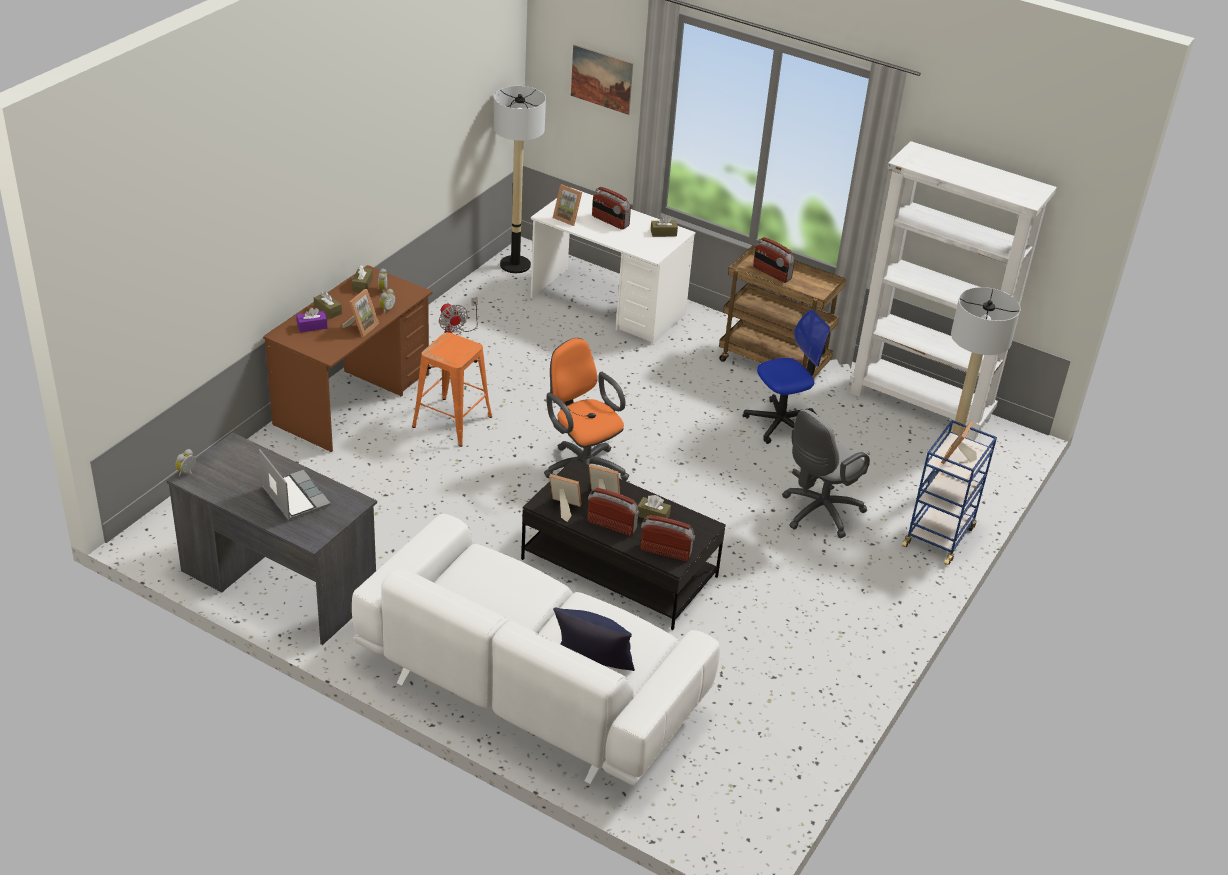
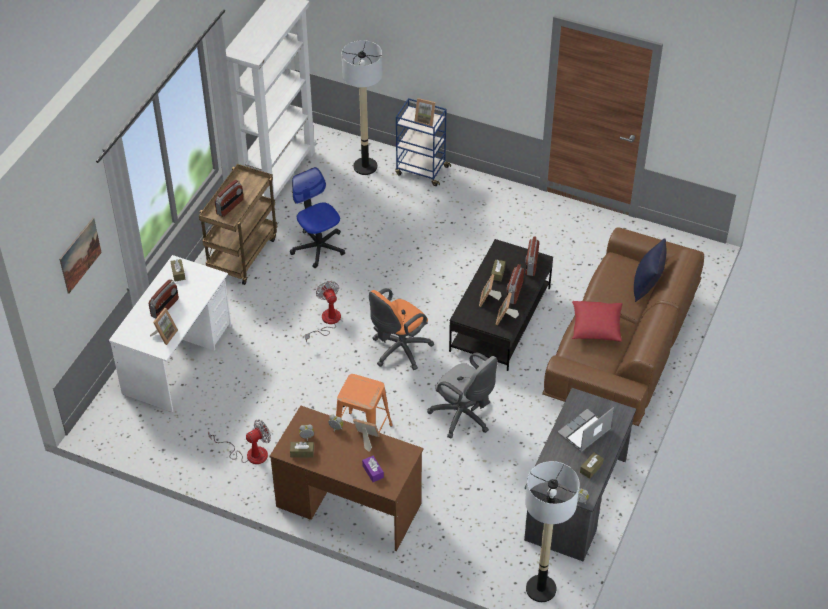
camera: 95 degrees left, 10 degrees up
brown tissue box [314,291,342,319] -> brown tissue box moved to [580,452,604,478]
white sofa [352,514,720,785] -> brown sofa [542,227,704,426]
floor lamp [494,86,546,273] -> floor lamp moved to [525,461,580,602]
grey office chair [783,409,870,538] -> grey office chair moved to [427,353,498,439]
none -> fan [305,281,341,342]
none -> red pillow [572,301,622,342]

